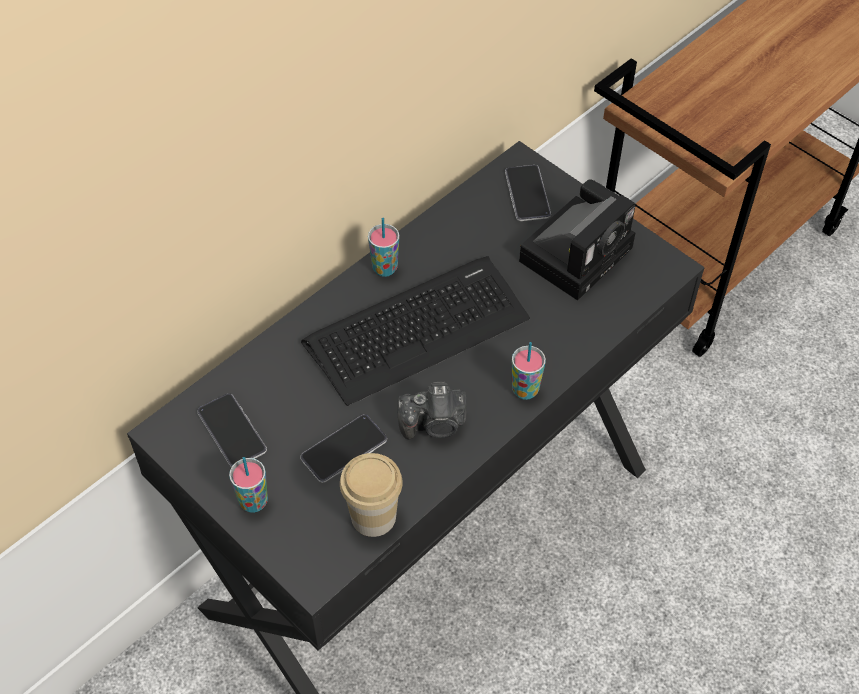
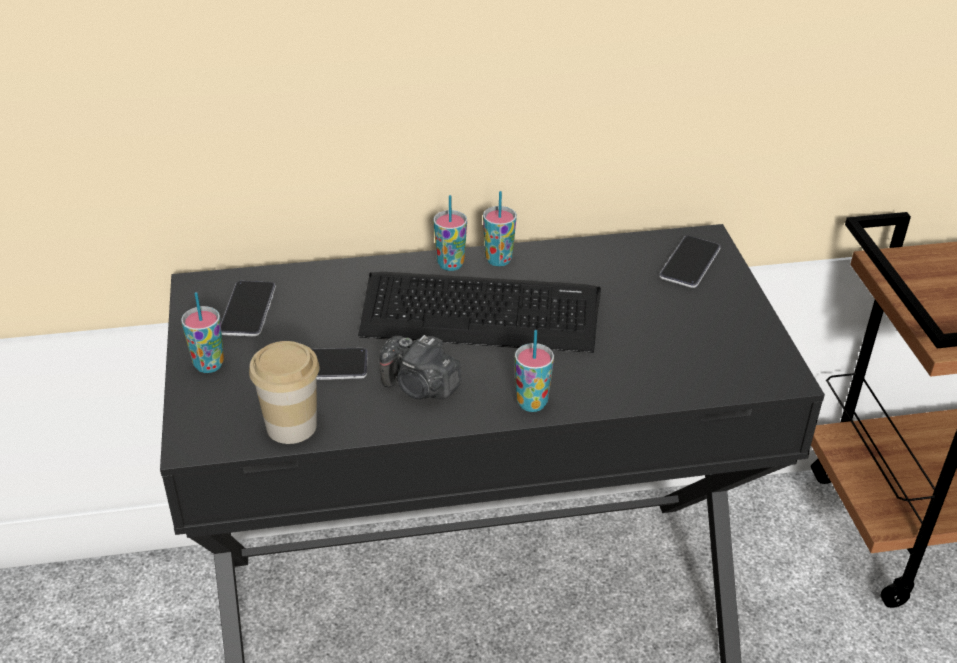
camera: 35 degrees right, 15 degrees down
camera [519,179,636,300] -> none
none -> cup [434,195,467,271]

